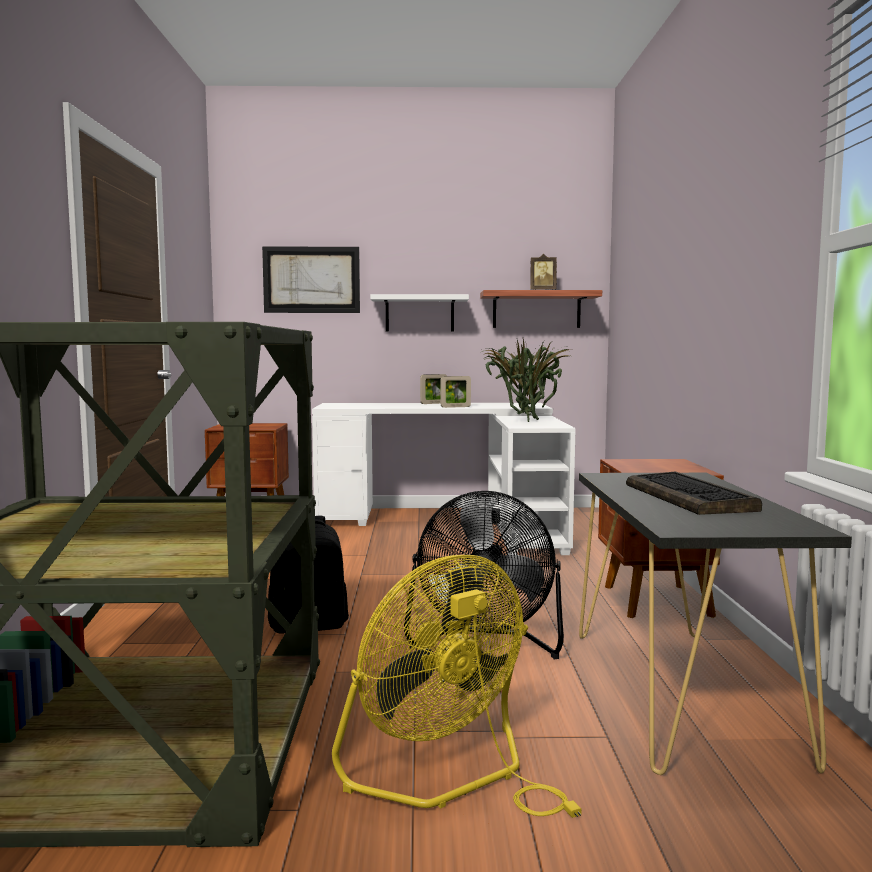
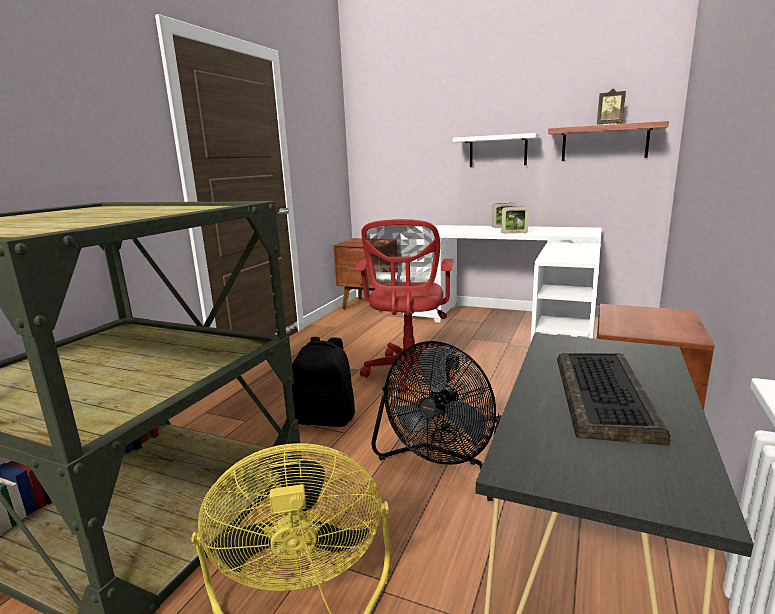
camera: 25 degrees right, 10 degrees up
picture [262,247,360,313] -> none
potted plant [482,339,571,422] -> none
none -> red office chair [355,219,455,393]

